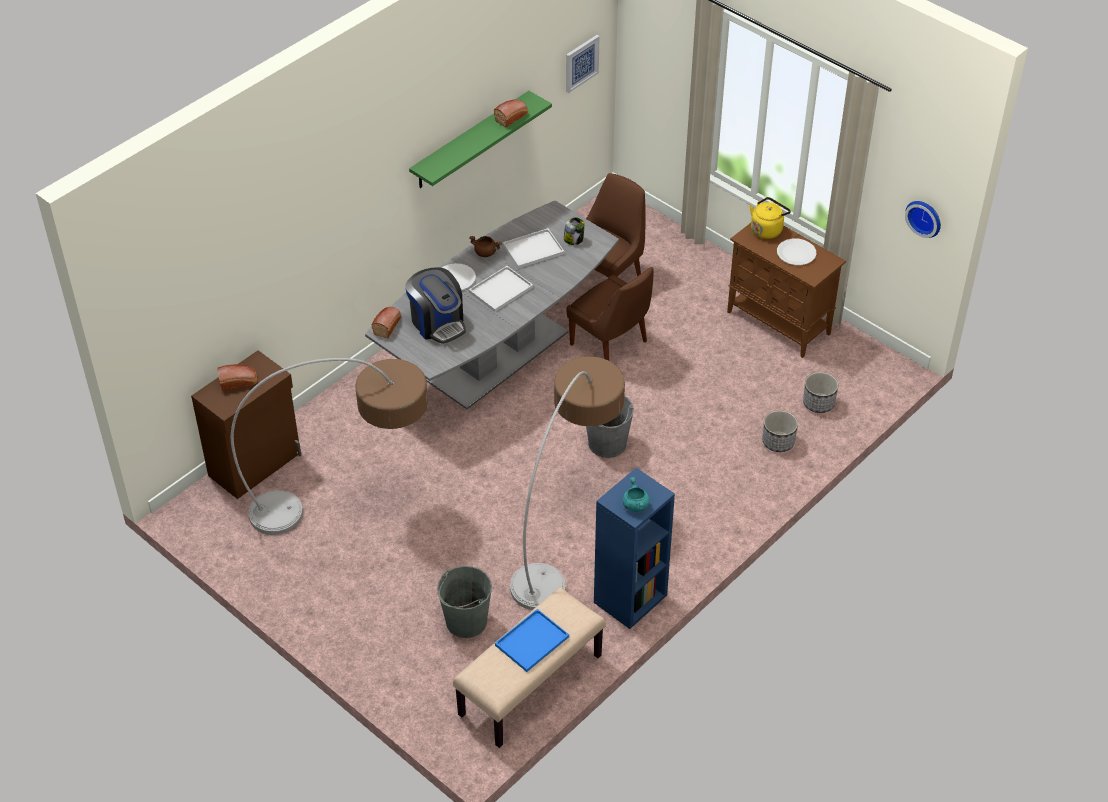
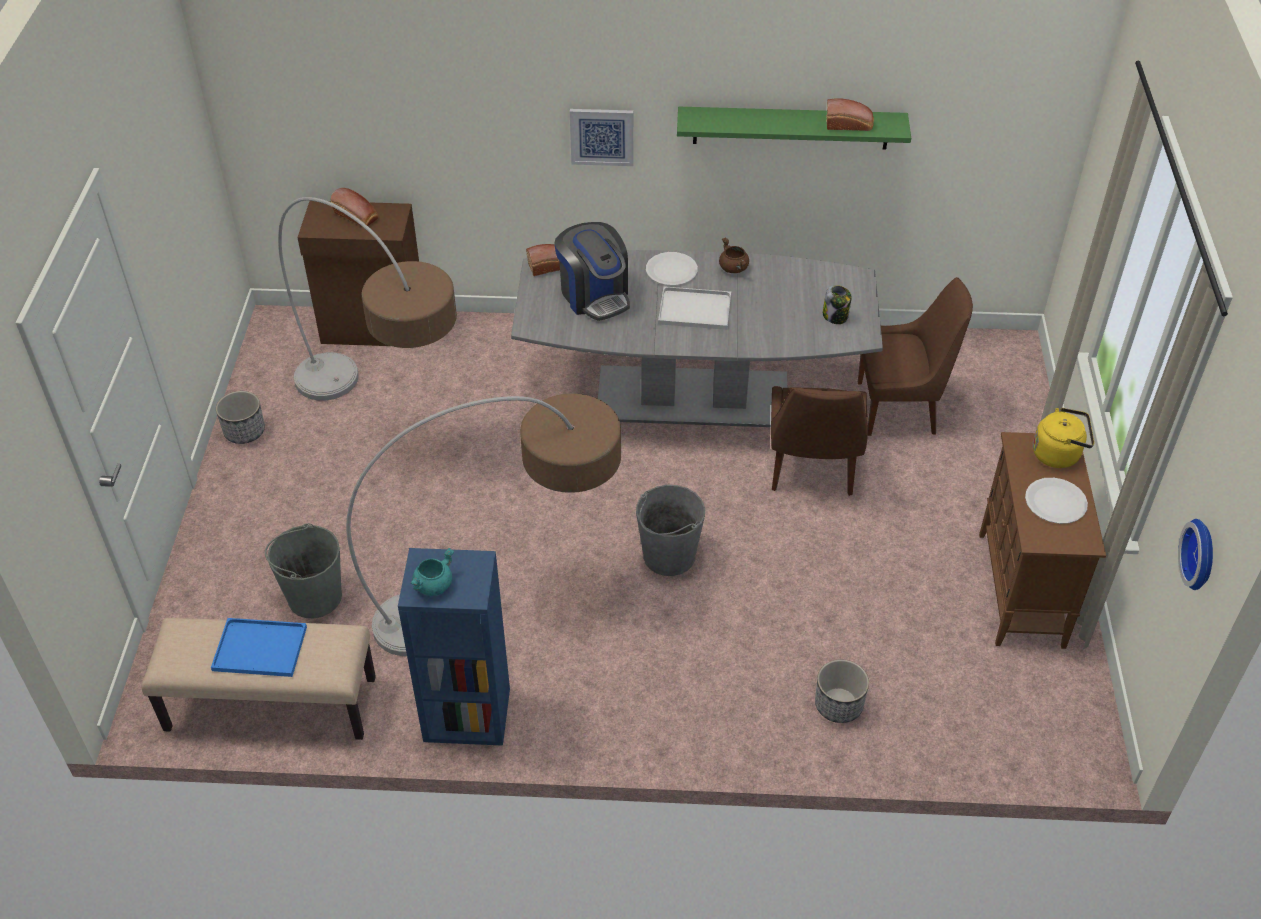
camera: 50 degrees right, 0 degrees up
coffee machine [405,267,466,344] -> coffee machine turned 45 degrees counterclockwise [554,222,630,321]
white tray [503,228,564,269] -> none
picture [566,35,600,93] -> picture moved to [570,109,633,166]
planter [803,372,839,413] -> planter moved to [216,391,265,444]

